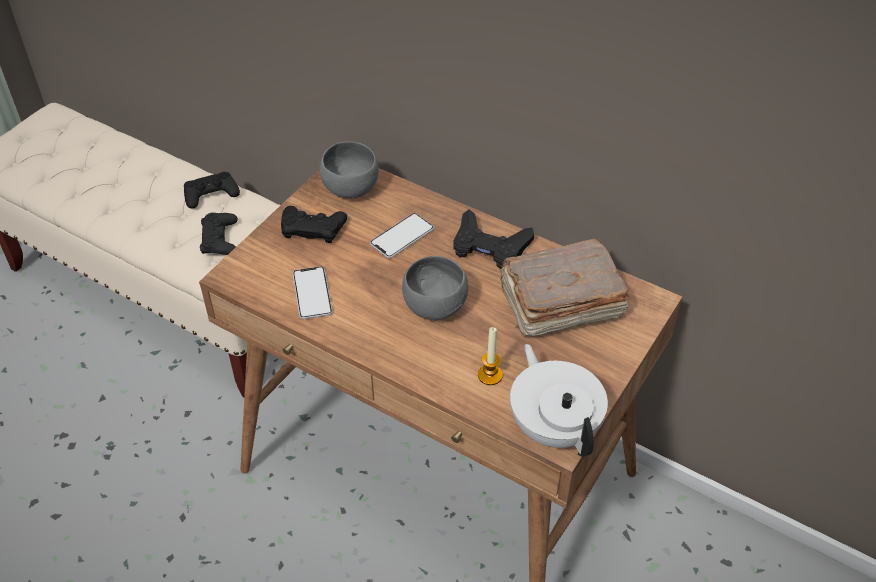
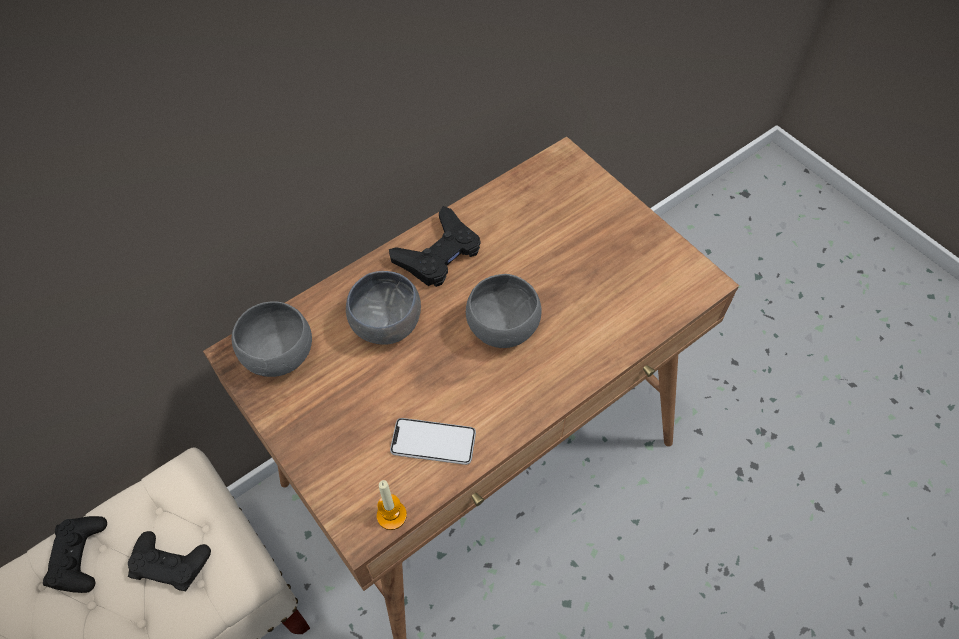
camera: 70 degrees left, 10 degrees up
black game controller [281,206,347,243] -> none
phone [370,213,434,258] -> grey bowl [346,271,421,345]
candle [478,327,503,385] -> candle moved to [377,480,407,530]
brown book [499,238,630,337] -> none
white teapot [510,344,608,457] -> none

